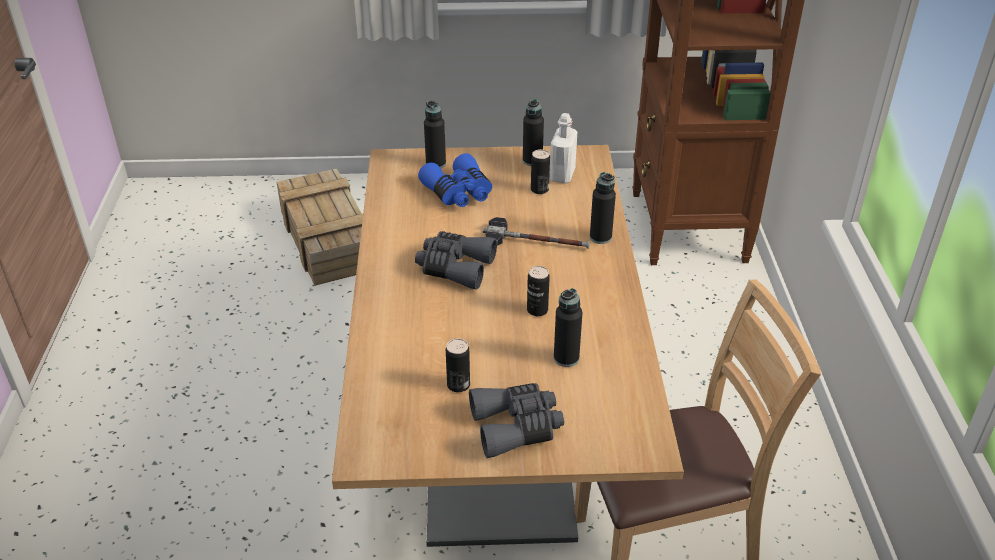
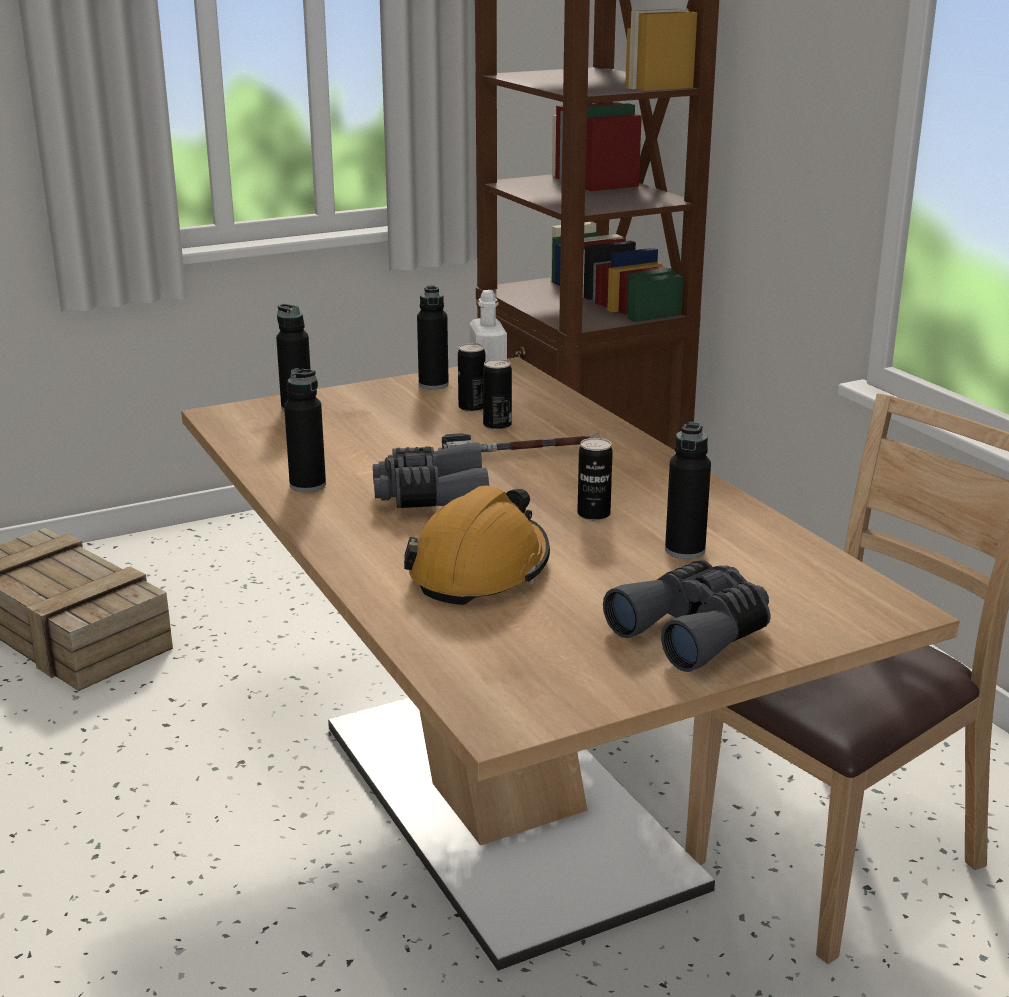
camera: 25 degrees left, 15 degrees down
blue binoculars [418,153,492,207] -> none
can [446,338,470,392] -> can moved to [483,359,512,430]
black bottle [590,172,616,244] -> black bottle moved to [284,368,326,492]
none -> orange hard hat [404,485,550,605]

